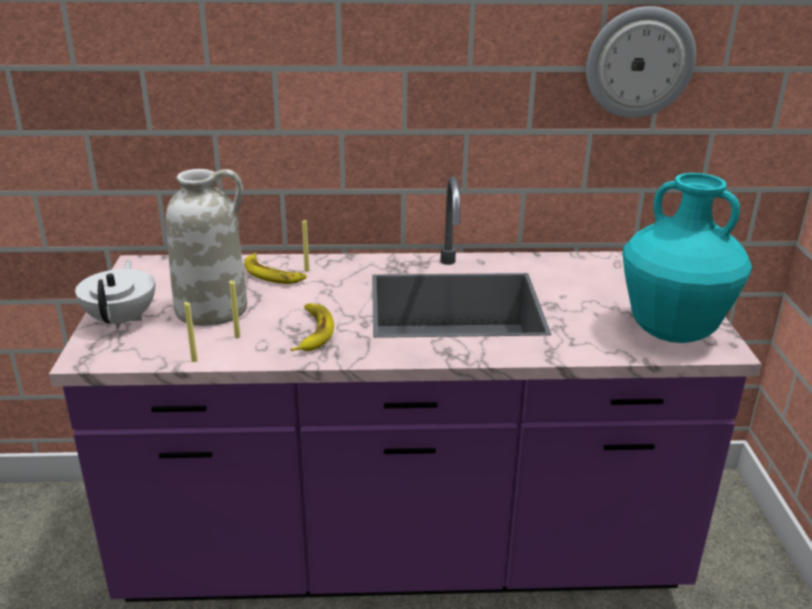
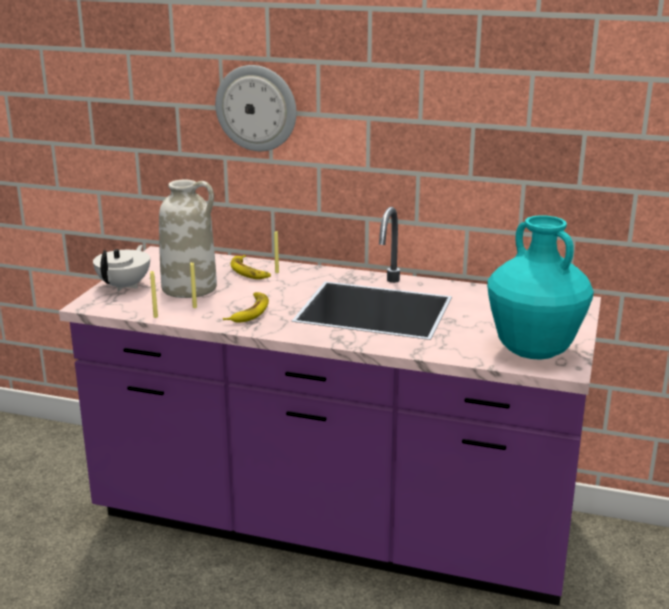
camera: 20 degrees right, 5 degrees down
wall clock [586,6,696,118] -> wall clock moved to [215,65,297,151]

